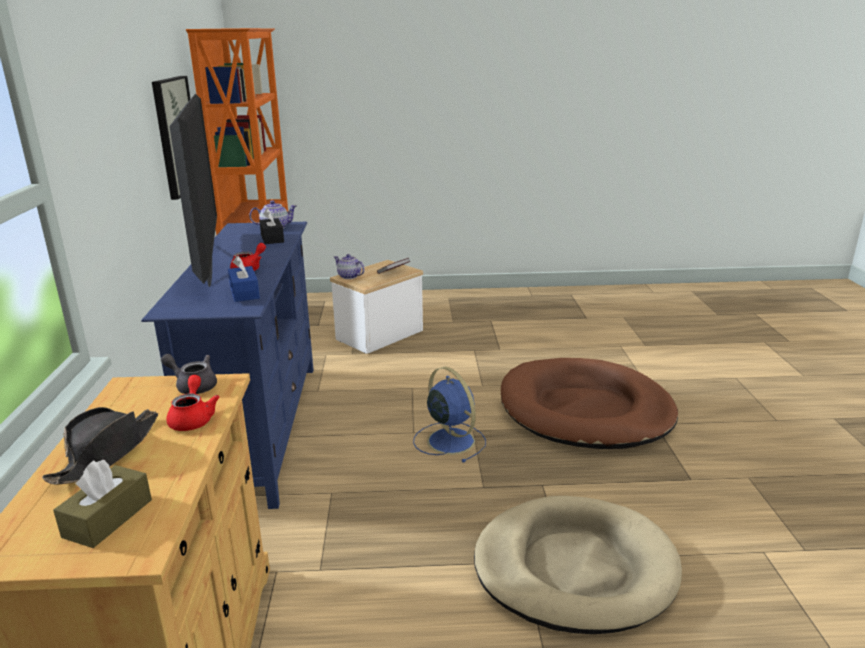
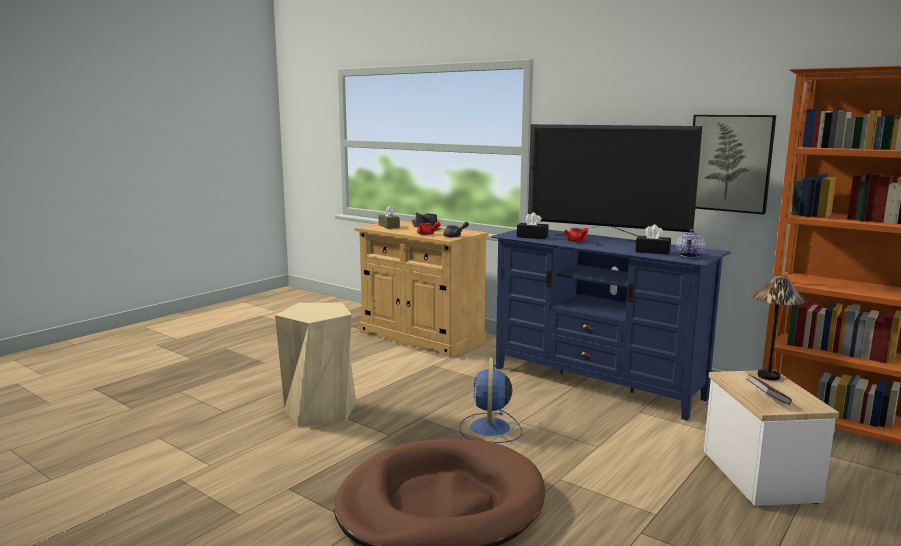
camera: 130 degrees right, 10 degrees down
blue tissue box [228,256,260,302] -> black tissue box [517,212,549,239]
teapot [334,254,365,279] -> table lamp [752,275,805,381]
blue fan [413,367,486,463] -> blue fan turned 90 degrees clockwise [459,357,522,443]
beige dog bed [474,496,682,634] -> beige stool [275,303,357,426]

